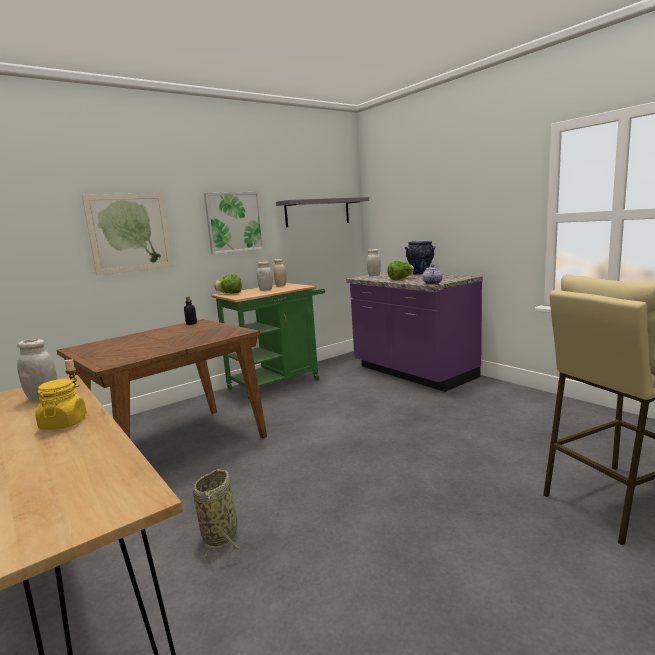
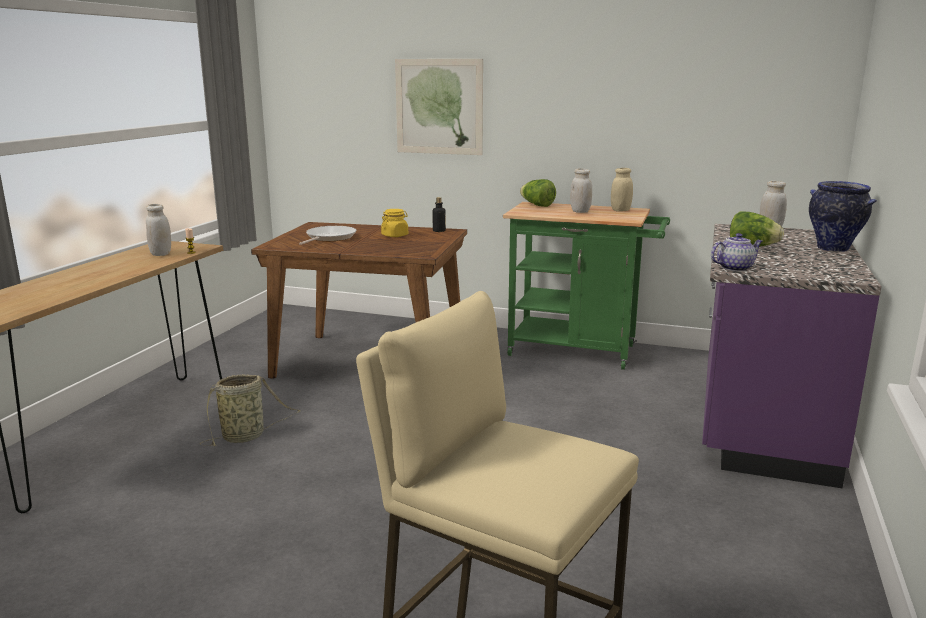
camera: 55 degrees right, 5 degrees up
yellow jar [35,379,87,430] -> yellow jar moved to [381,209,408,237]
picture [204,192,265,254] -> none
grey shelf [276,197,369,227] -> none
none -> frying pan [299,226,356,245]

